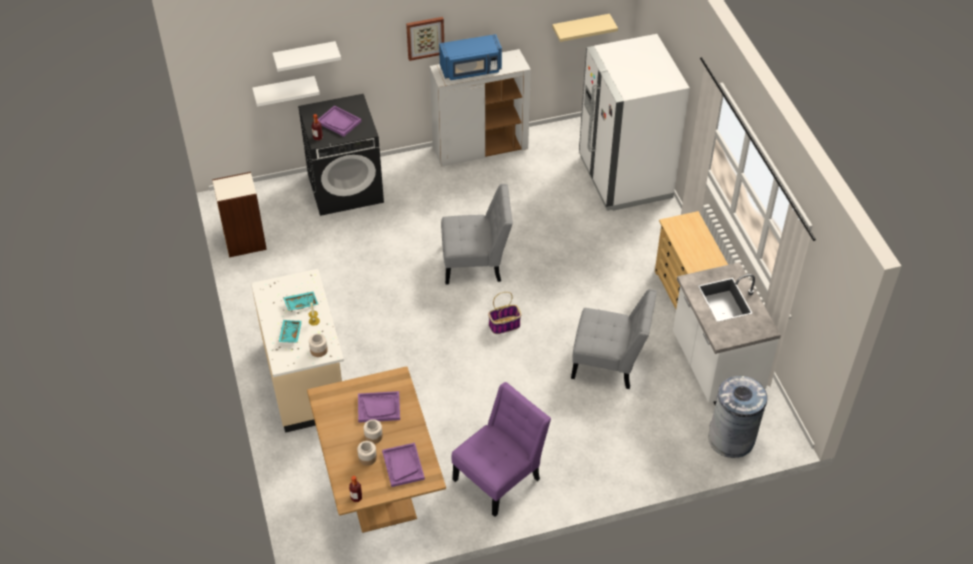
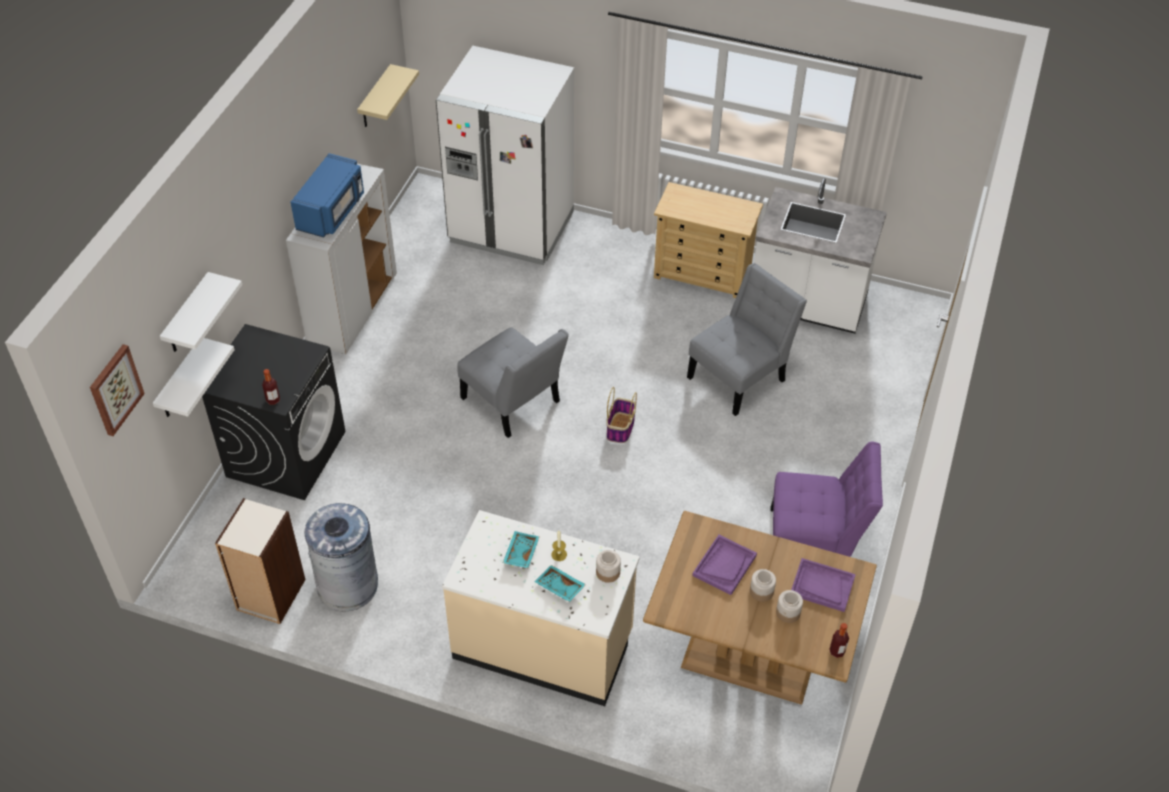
camera: 55 degrees left, 0 degrees up
purple tray [318,105,361,137] -> none
picture [406,17,444,61] -> picture moved to [90,344,145,436]
grey chair [441,184,513,284] -> grey chair turned 105 degrees clockwise [457,327,569,438]
purple chair [451,382,551,517] -> purple chair turned 105 degrees clockwise [770,442,883,557]
grey trash can [708,376,767,458] -> grey trash can moved to [305,503,378,611]

